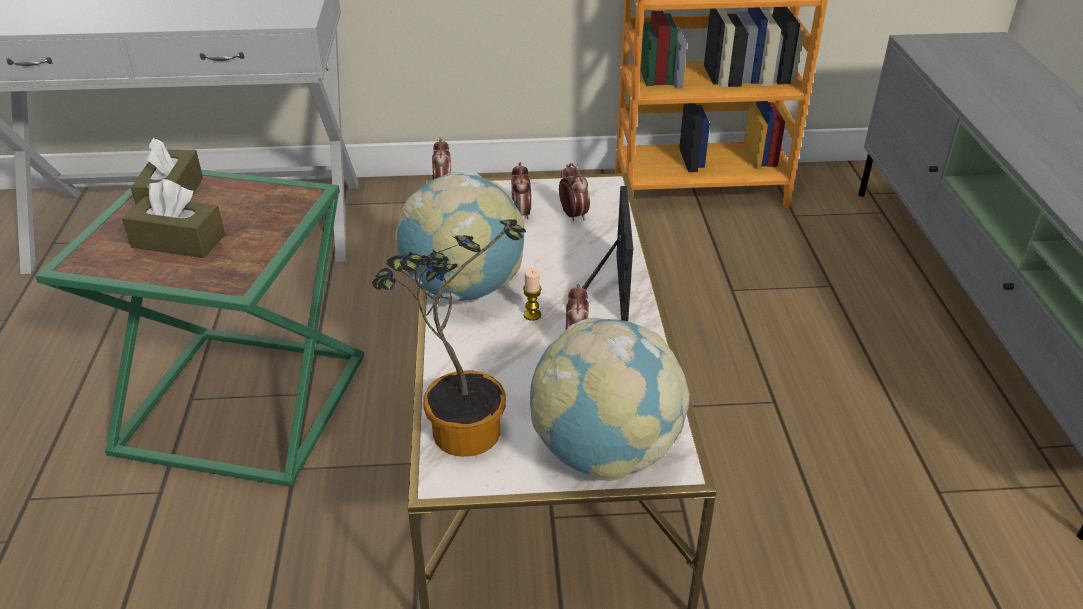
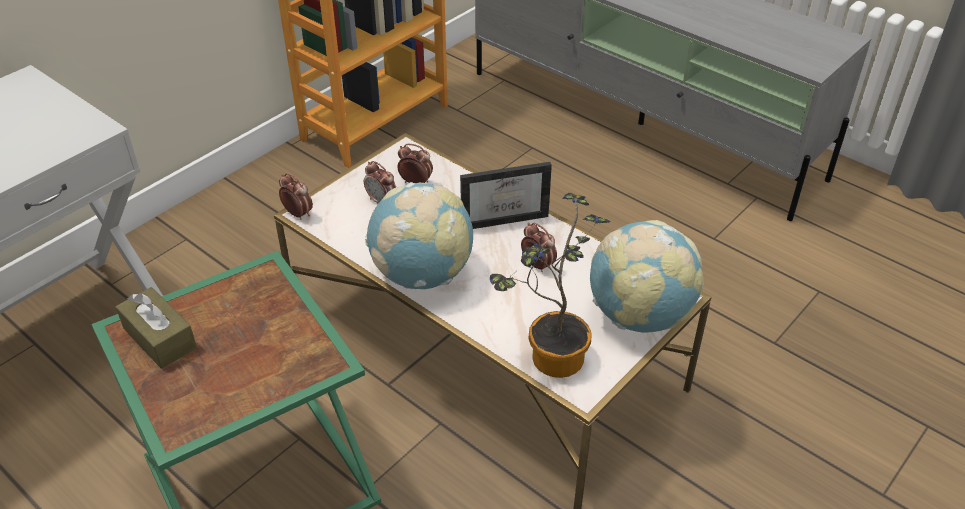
camera: 45 degrees left, 5 degrees up
brown tissue box [122,179,225,258] -> none
candle [523,268,541,321] -> none
picture frame [582,186,633,321] -> picture frame turned 120 degrees clockwise [460,162,552,229]

